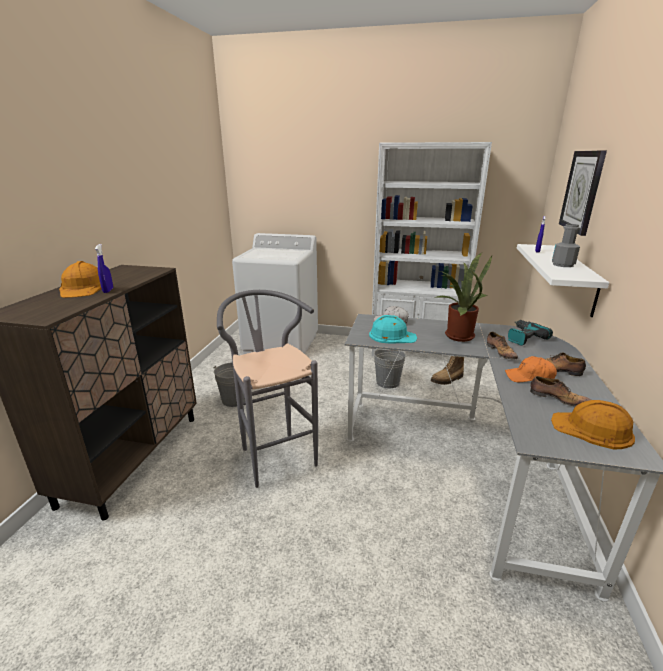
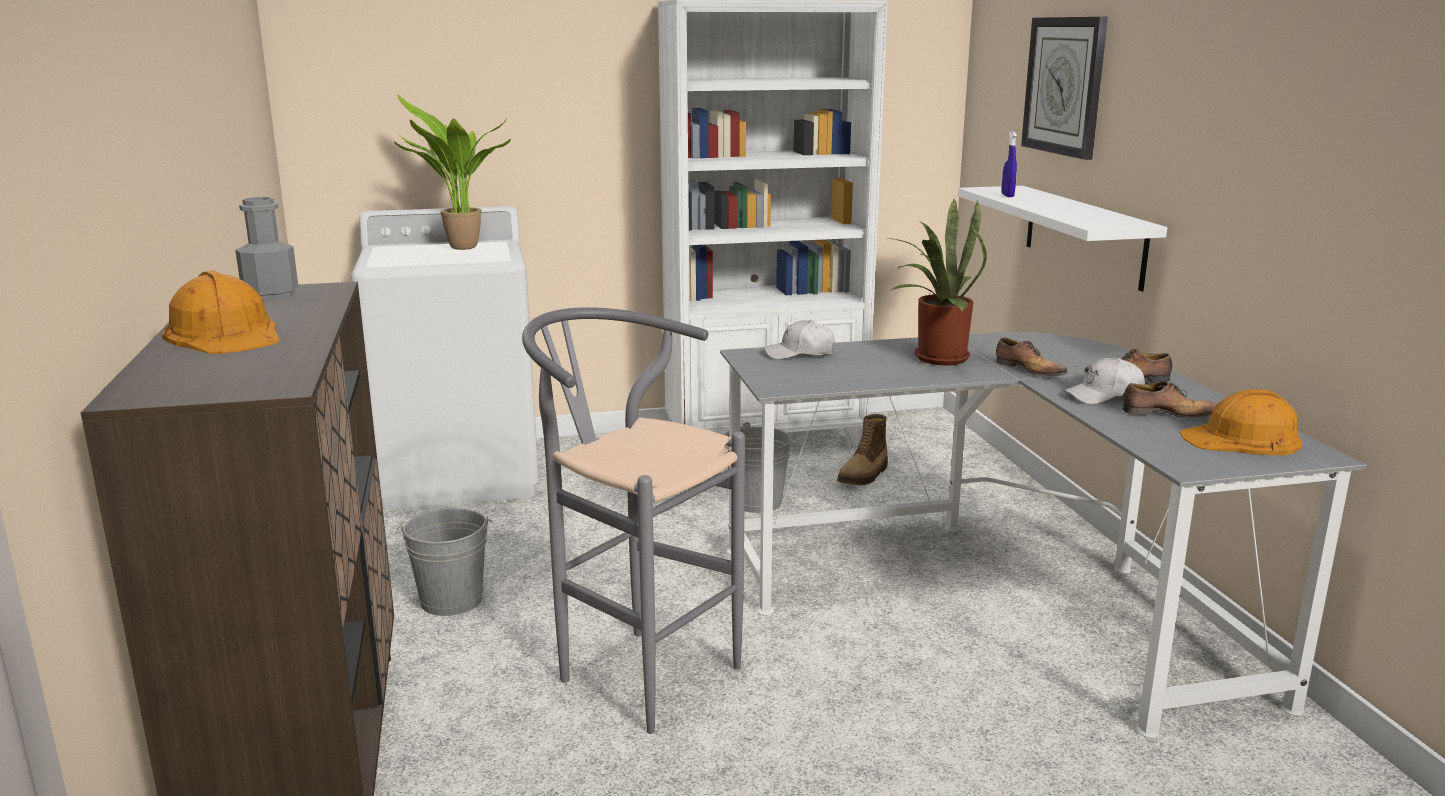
camera: 25 degrees left, 5 degrees down
blue spray bottle [95,244,113,293] -> none
turquoise hard hat [369,315,417,344] -> none
orange cap [505,356,557,382] -> white cap [1063,357,1145,404]
power drill [508,320,553,346] -> none
grey bottle [552,224,580,267] -> grey bottle moved to [235,197,299,301]
none -> potted plant [394,94,511,250]

